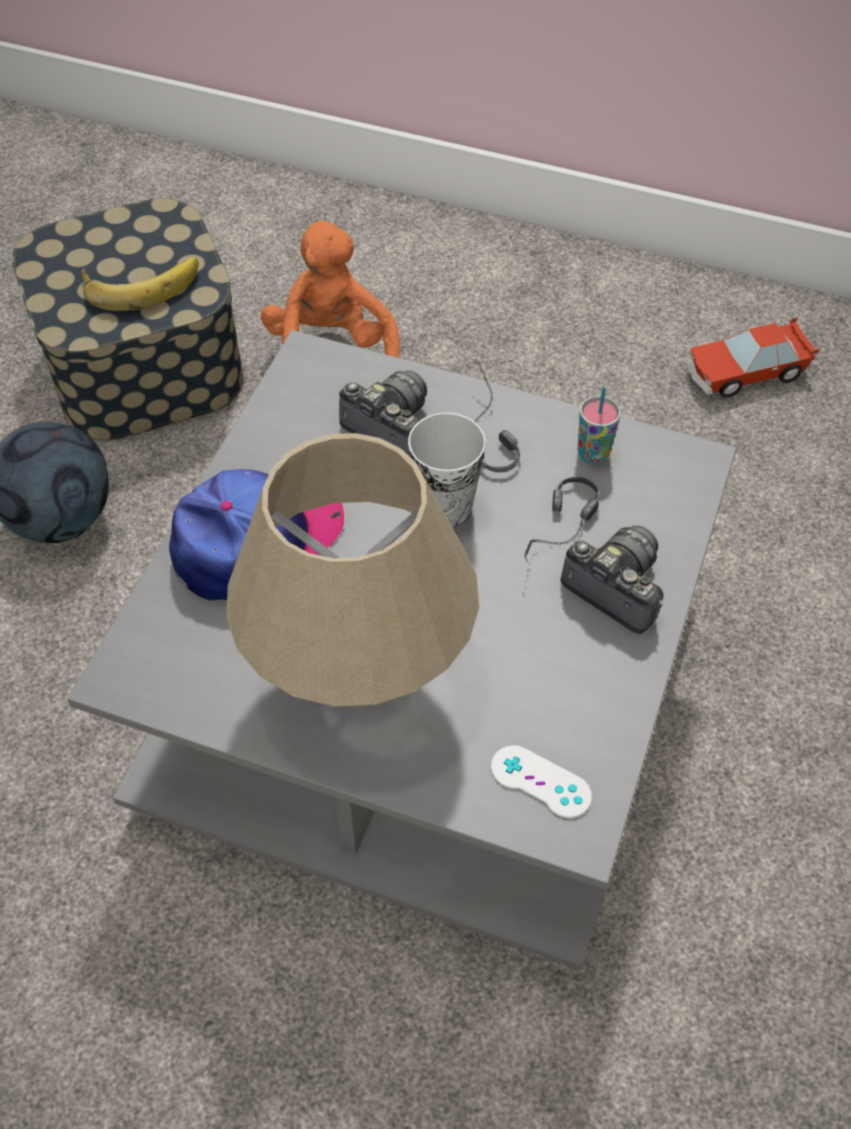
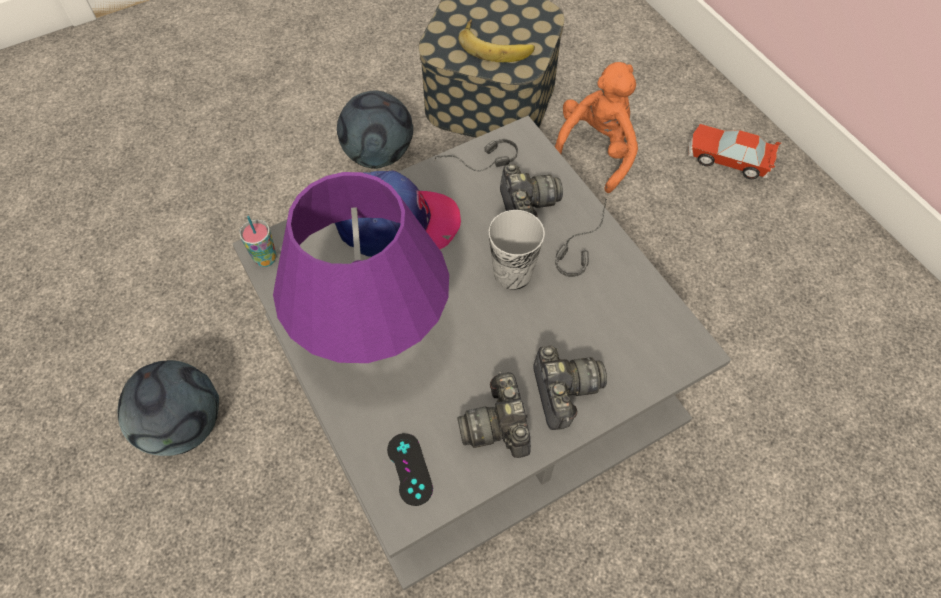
camera: 40 degrees right, 5 degrees up
beige table lamp [226,433,479,707] -> purple table lamp [273,172,449,363]
white game controller [491,745,592,818] -> black game controller [387,433,433,506]
headphones [524,477,599,563] -> headphones moved to [435,139,518,171]
cup [577,387,621,465] -> cup moved to [239,216,277,267]
toy car [687,317,820,398] -> toy car moved to [688,124,781,179]
none -> football [118,360,219,456]
none -> camera [457,372,531,458]

